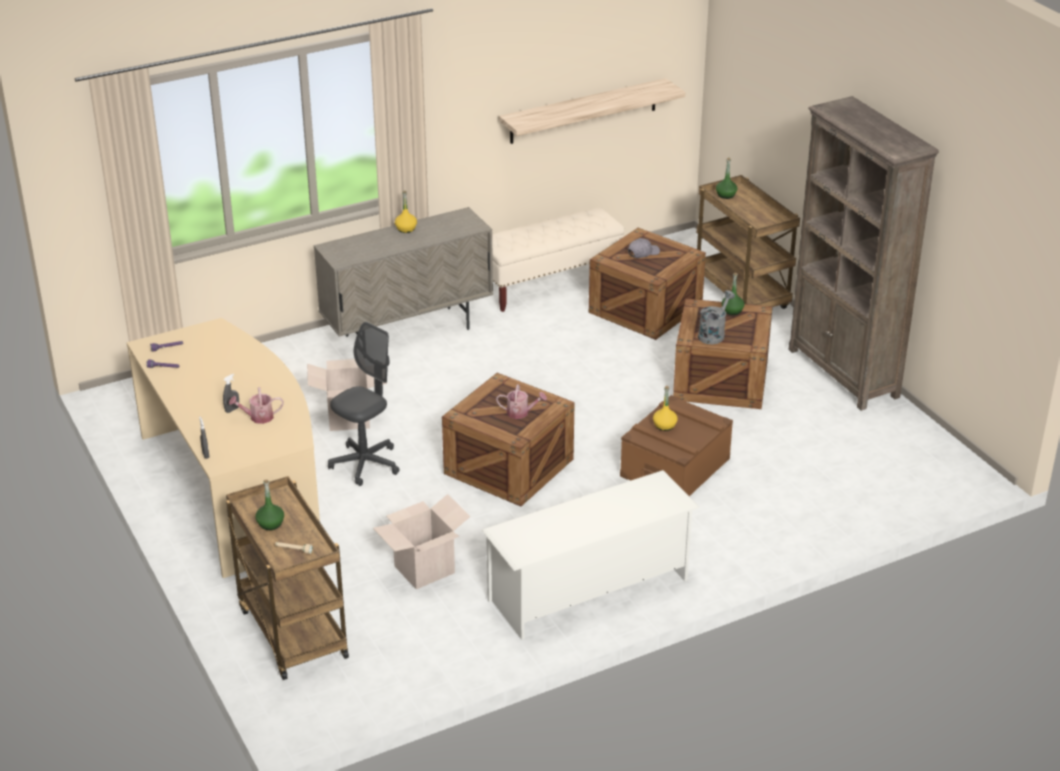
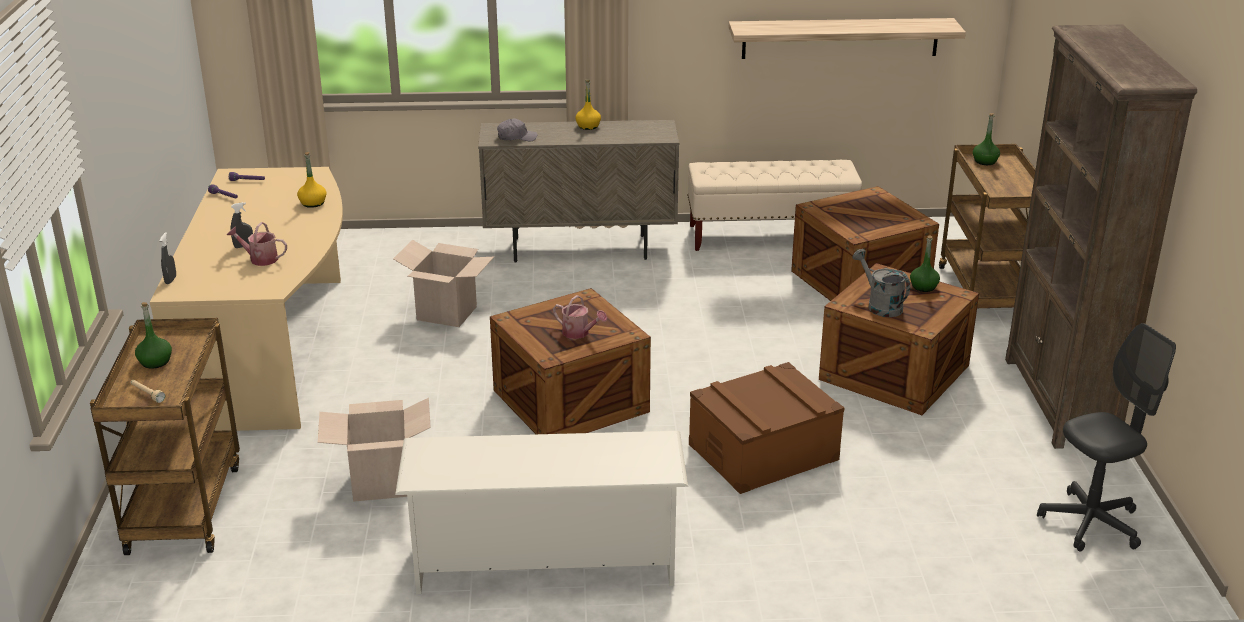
camera: 25 degrees right, 5 degrees down
grey office chair [328,322,399,486] -> grey office chair moved to [1037,323,1176,552]
grey cap [628,238,660,258] -> grey cap moved to [497,118,538,141]
yellow bottle [653,386,678,431] -> yellow bottle moved to [297,152,327,208]
grey watering can [698,290,735,344] -> grey watering can turned 90 degrees counterclockwise [852,249,910,317]

